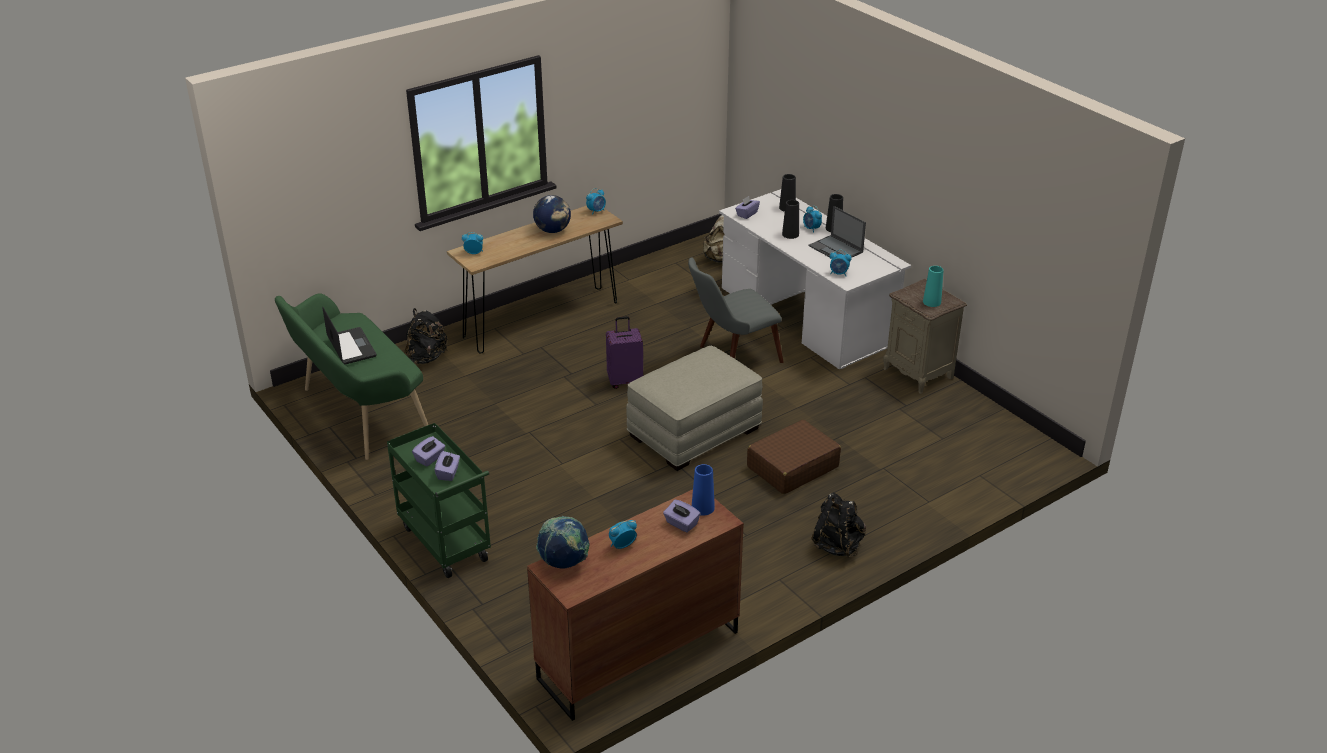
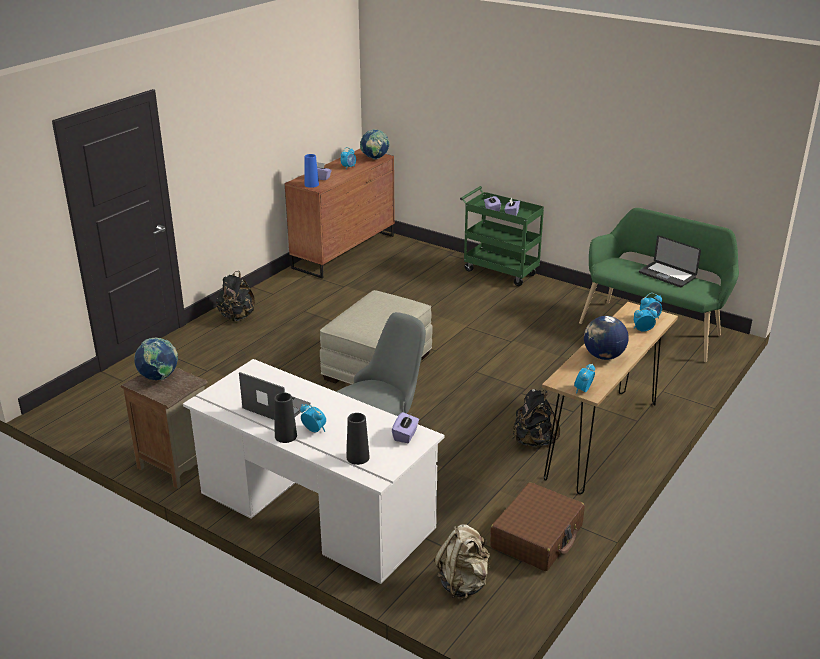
camera: 160 degrees right, 5 degrees down
black backpack [404,308,448,364] -> black backpack moved to [513,389,560,446]
purple suitcase [606,316,643,389] -> none
brown suitcase [747,420,841,494] -> brown suitcase moved to [490,482,585,571]
black vase [782,200,799,239] -> none
alarm clock [830,250,852,276] -> alarm clock moved to [634,307,657,331]
turquoise vase [923,266,943,307] -> globe [134,338,178,380]

